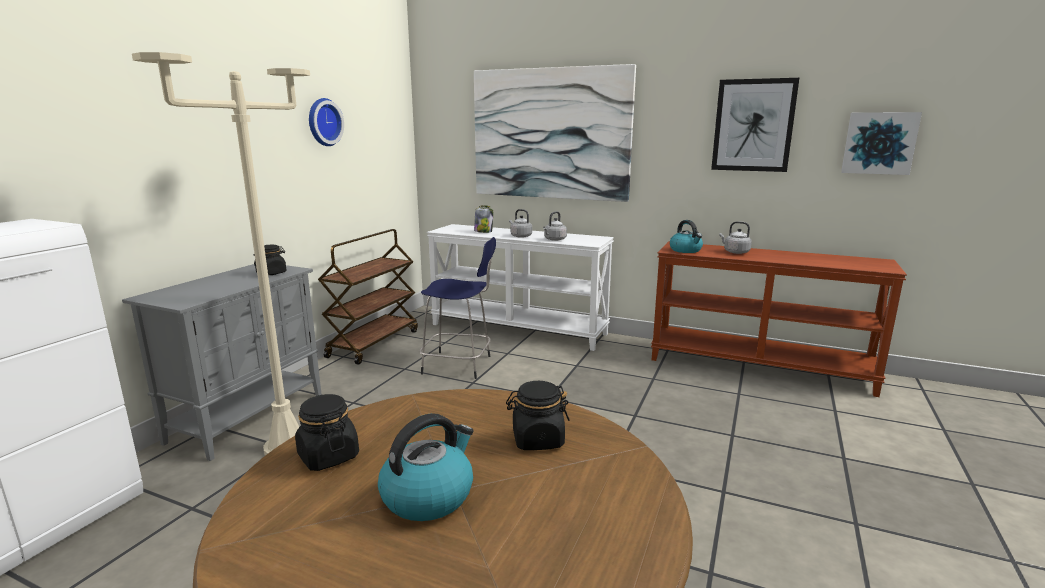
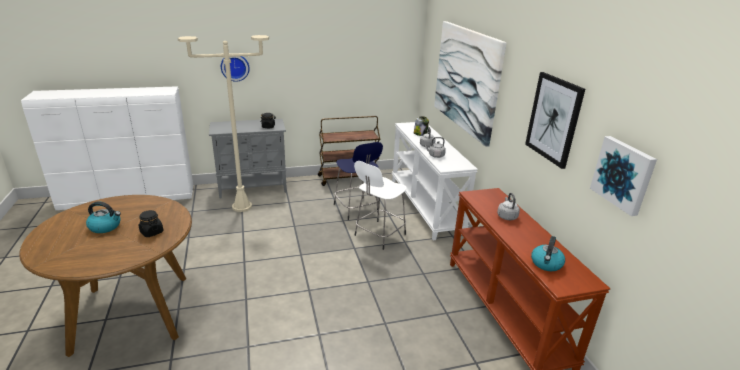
camera: 50 degrees right, 10 degrees up
black jar [295,394,359,471] -> none
wall clock [309,98,344,146] -> wall clock moved to [221,56,250,82]
kettle [670,220,703,253] -> kettle moved to [531,236,565,271]
none -> white stool [354,161,407,250]

